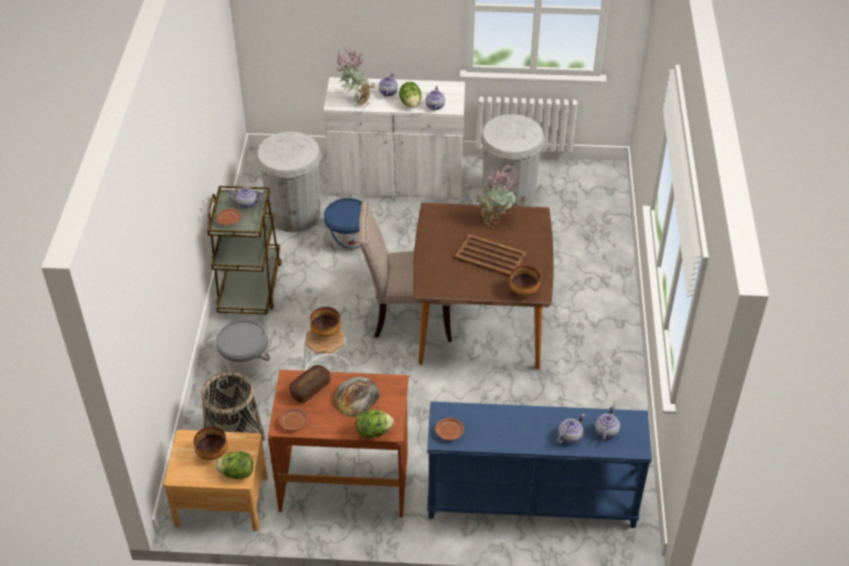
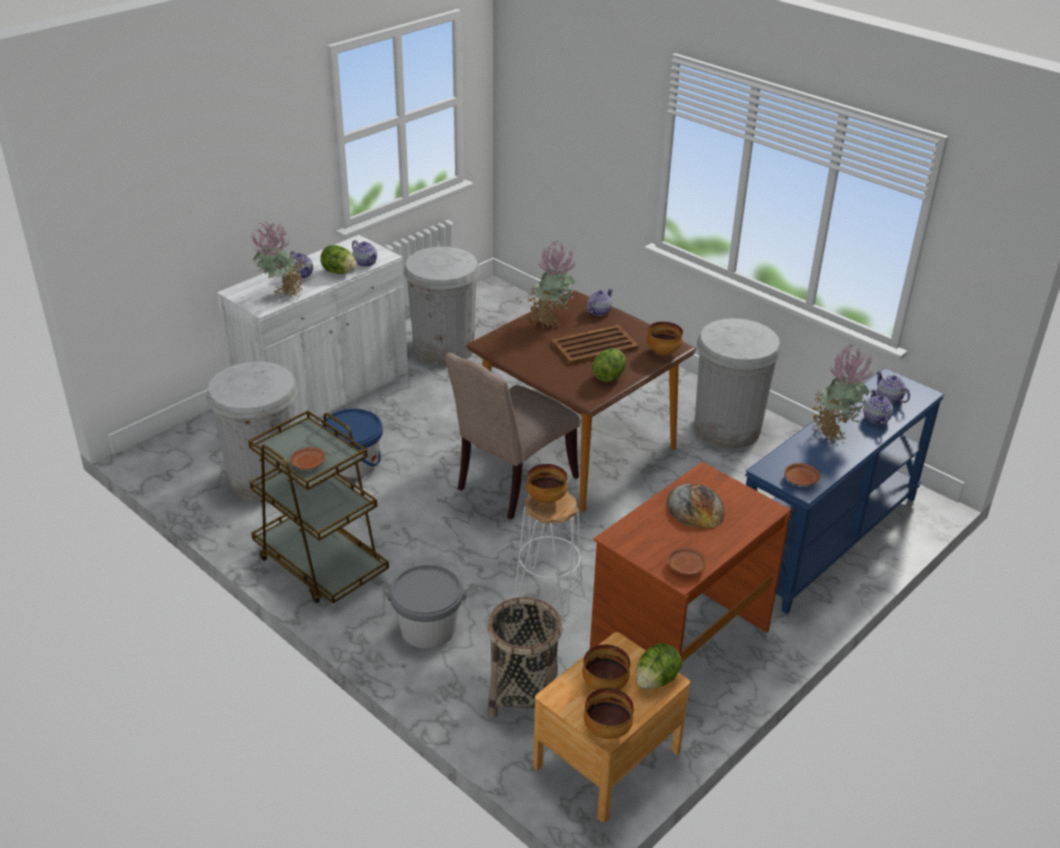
camera: 50 degrees left, 10 degrees down
teapot [229,187,263,208] -> teapot moved to [587,288,613,316]
bread [289,365,331,403] -> none
lettuce [356,410,394,438] -> lettuce moved to [591,349,626,382]
none -> bowl [584,688,634,739]
none -> white trash can [695,318,781,449]
none -> potted plant [812,345,873,440]

